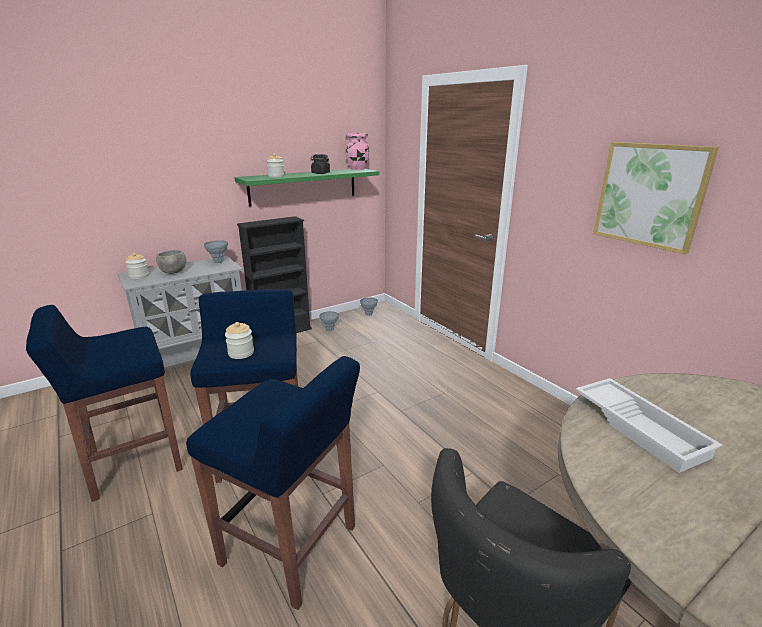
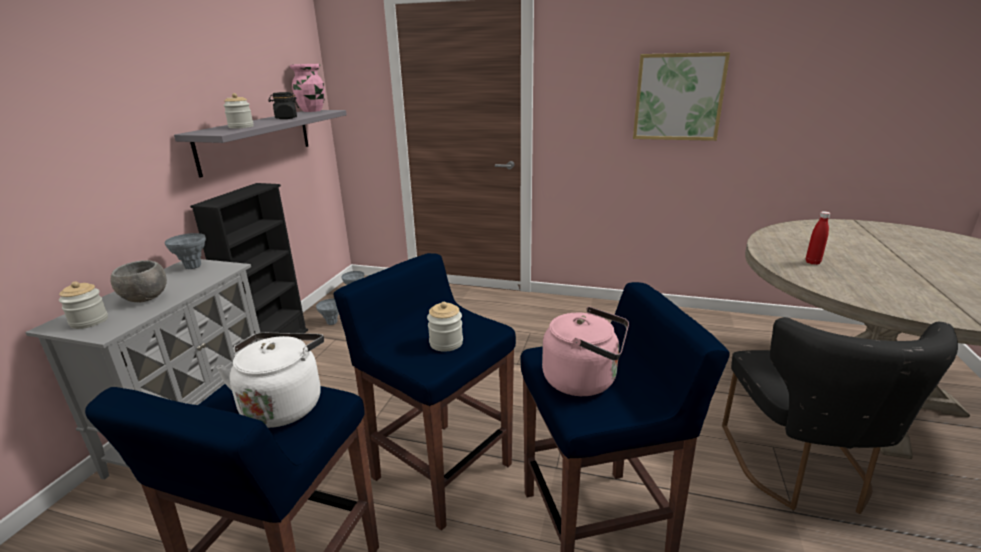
camera: 40 degrees left, 0 degrees up
green shelf [234,169,379,207] -> grey shelf [174,110,347,178]
white tray [576,378,722,473] -> red bottle [806,211,830,265]
none -> white kettle [216,333,324,428]
none -> pink kettle [542,307,629,396]

